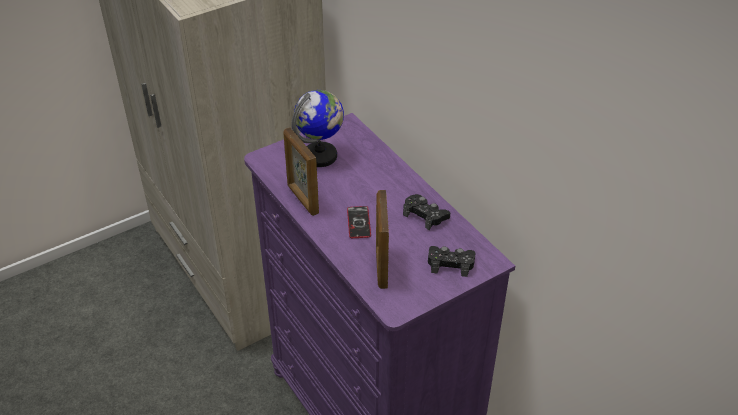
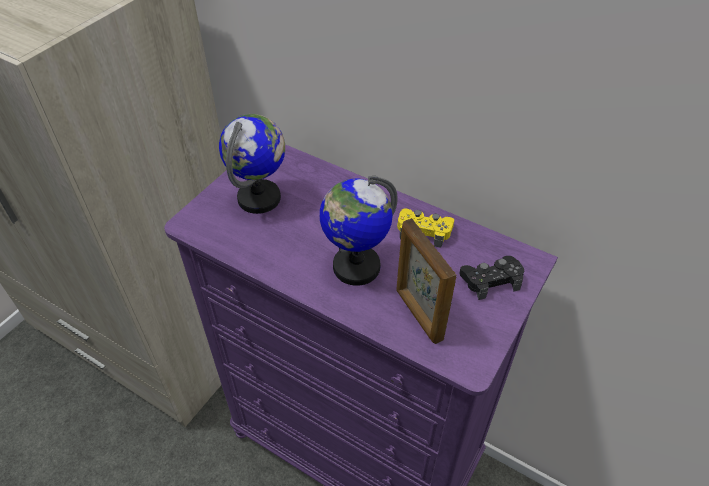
camera: 25 degrees left, 5 degrees up
picture frame [283,127,319,216] -> none
phone [347,206,371,238] -> globe [320,176,398,286]
black game controller [403,194,451,230] -> yellow game controller [397,209,454,248]

